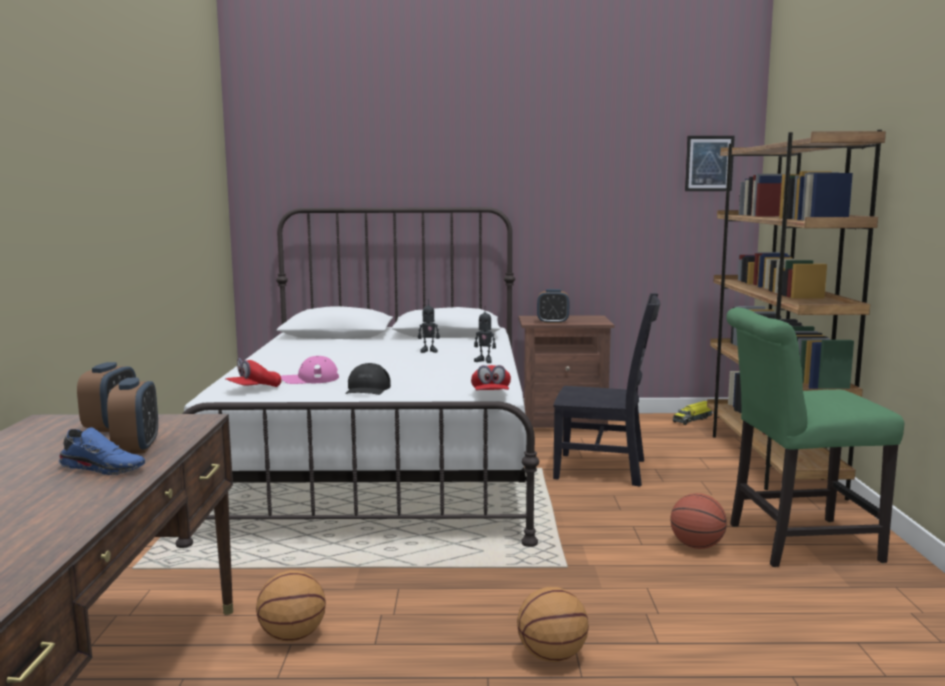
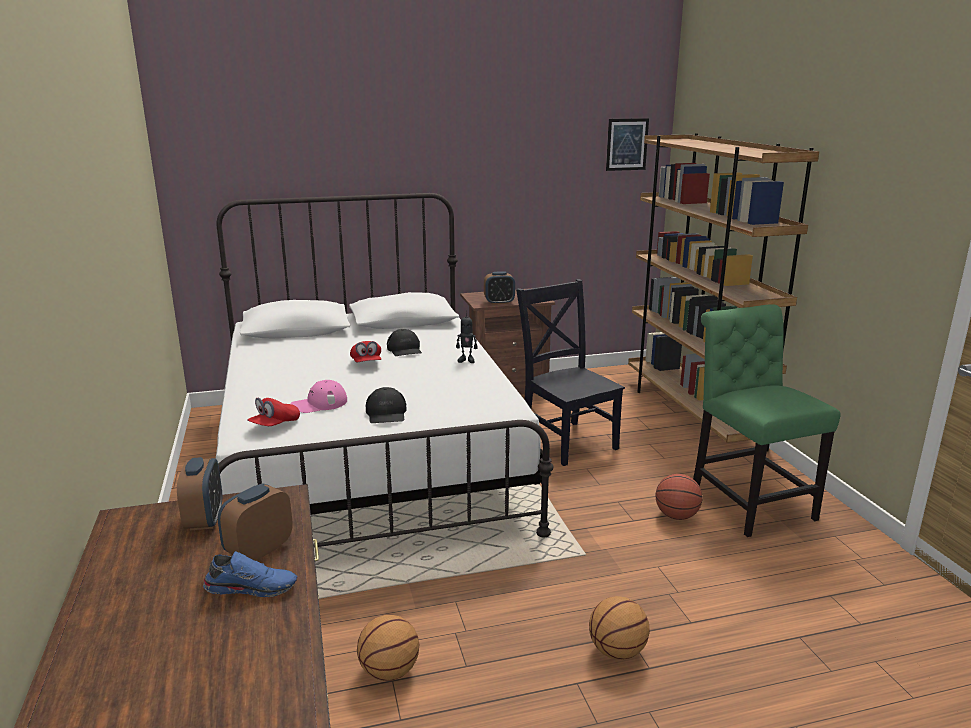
camera: 15 degrees left, 10 degrees up
alarm clock [107,377,158,454] -> alarm clock turned 120 degrees counterclockwise [218,483,293,561]
toy robot [418,299,440,353] -> black cap [387,329,422,356]
red cap [471,365,511,390] -> red cap moved to [350,341,381,362]
black chair [553,293,661,487] -> black chair turned 120 degrees counterclockwise [516,279,625,466]
toy truck [673,401,713,425] -> none
green chair [726,307,904,567] -> green chair turned 90 degrees clockwise [693,304,841,537]

